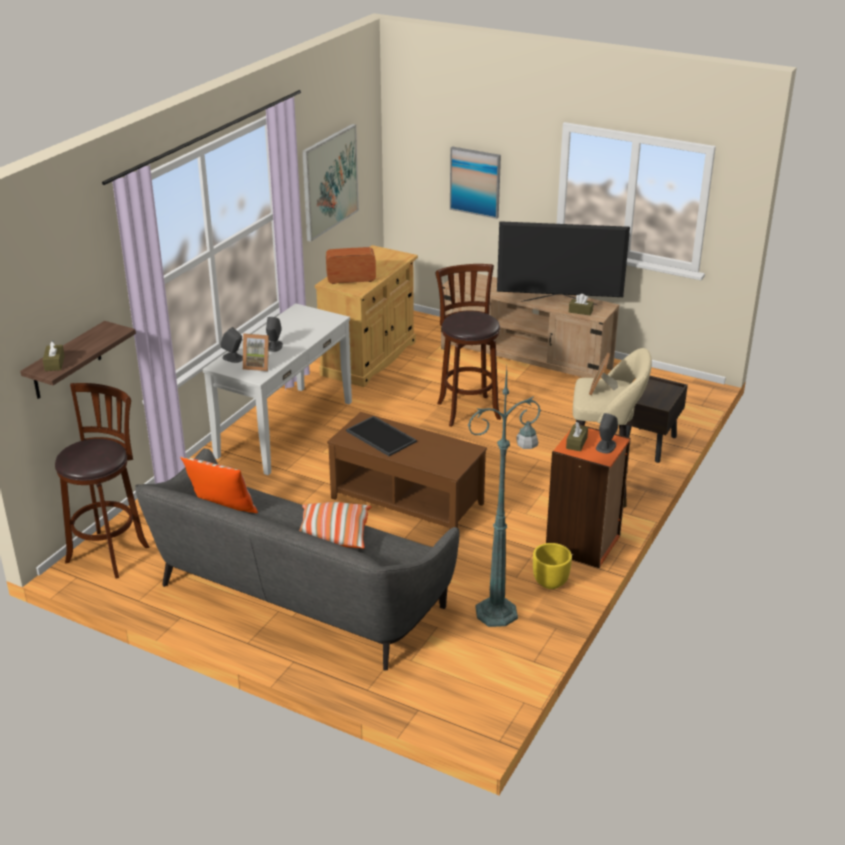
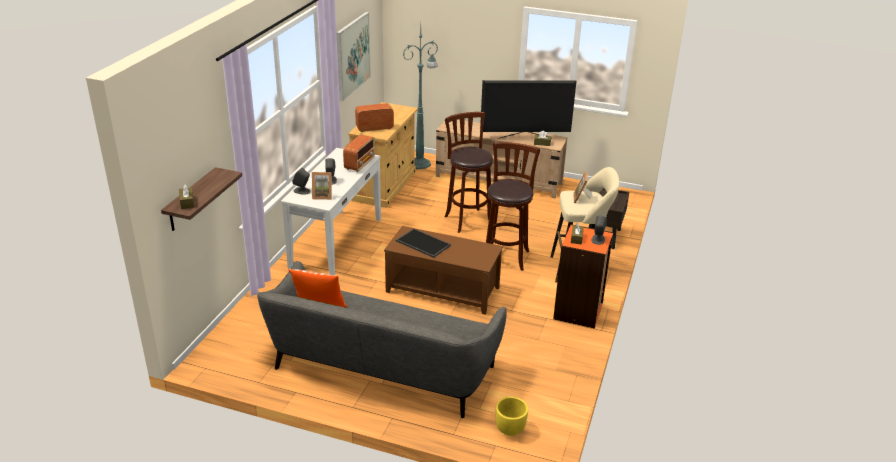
camera: 10 degrees left, 0 degrees up
brown stool [55,383,149,578] -> brown stool moved to [486,142,540,271]
pillow [299,502,371,549] -> none
picture [450,146,501,219] -> none
green floor lamp [468,368,541,627] -> green floor lamp moved to [403,26,438,169]
yellow planter [533,543,572,589] -> yellow planter moved to [496,397,528,436]
none -> radio [343,134,375,172]

